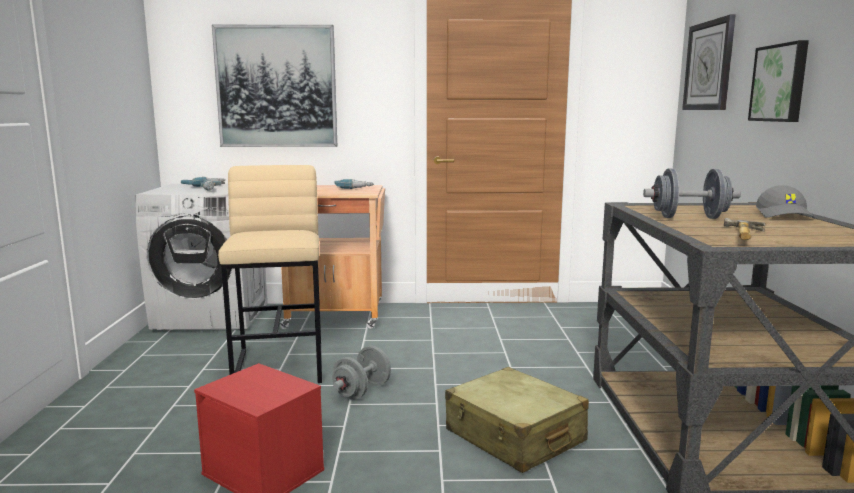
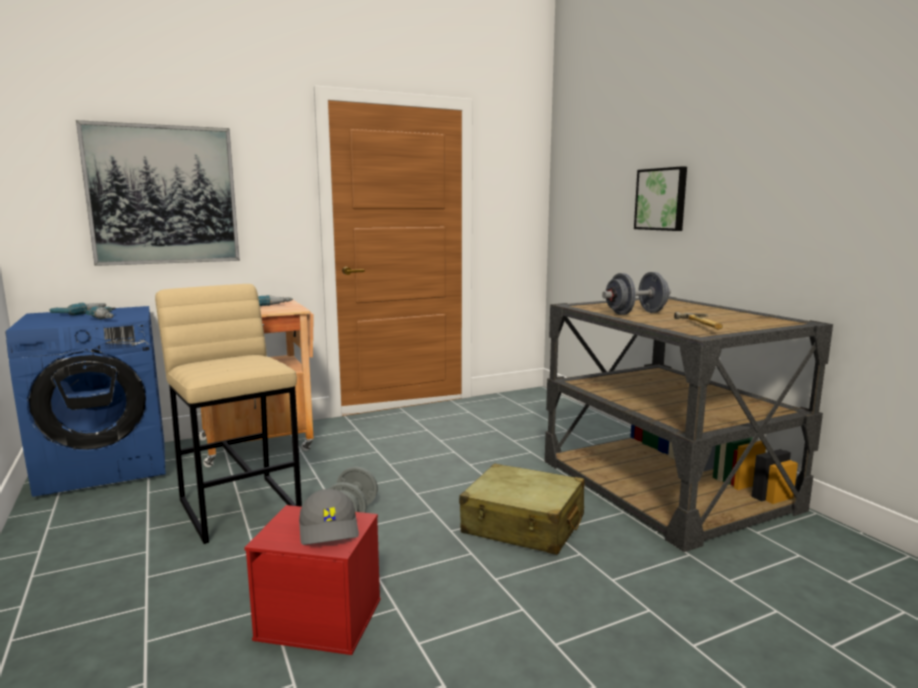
camera: 25 degrees left, 0 degrees up
white washing machine [136,184,267,330] -> blue washing machine [5,306,166,497]
wall clock [682,15,735,110] -> none
grey cap [756,185,815,219] -> grey cap moved to [299,489,359,545]

